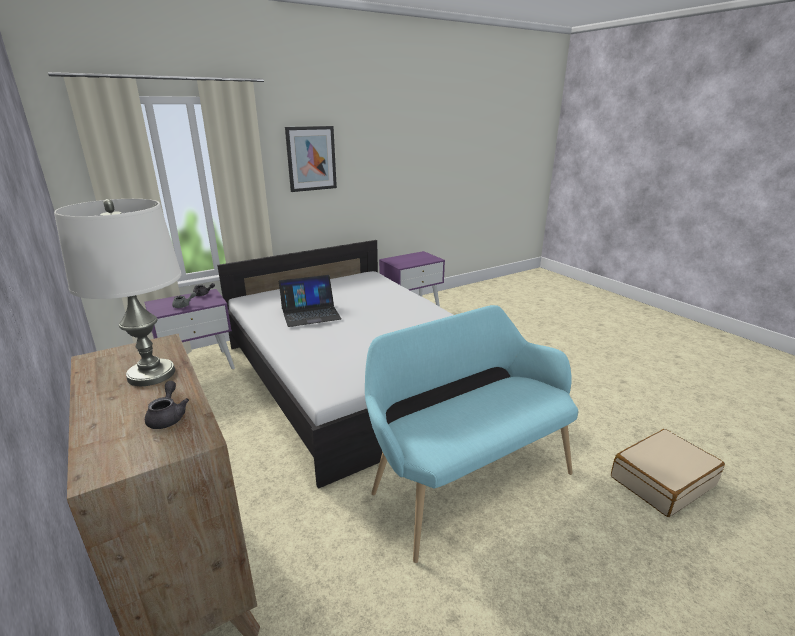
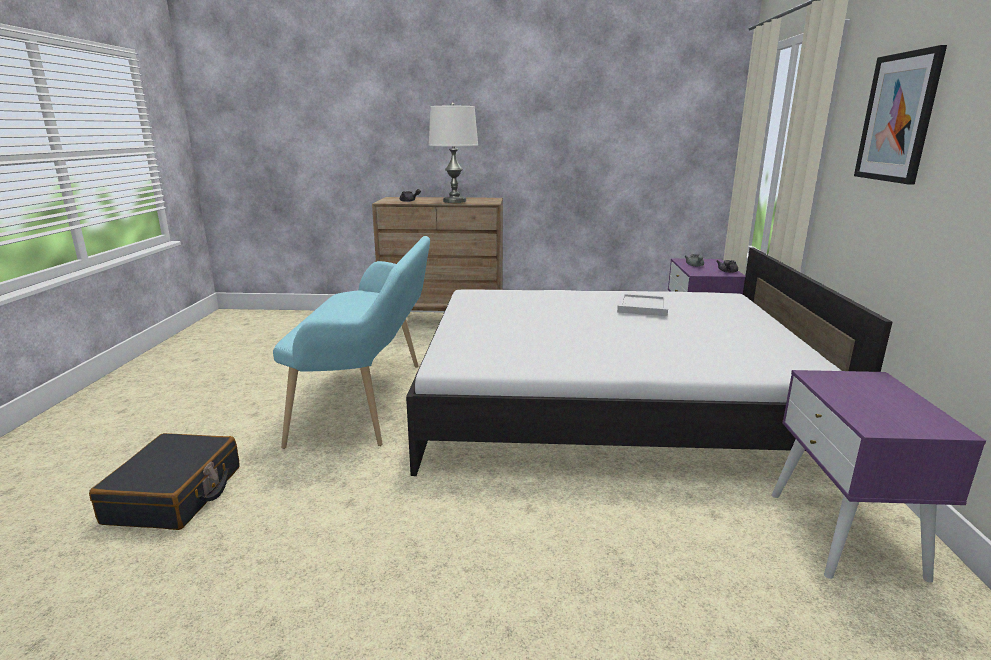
camera: 125 degrees right, 5 degrees down
laptop [279,275,342,327] -> white tray [617,293,668,316]
beige suitcase [611,429,725,517] -> black suitcase [89,433,240,530]

